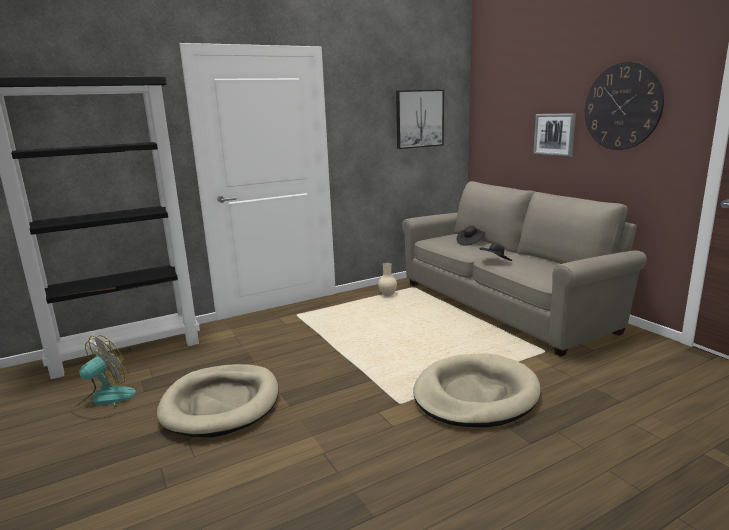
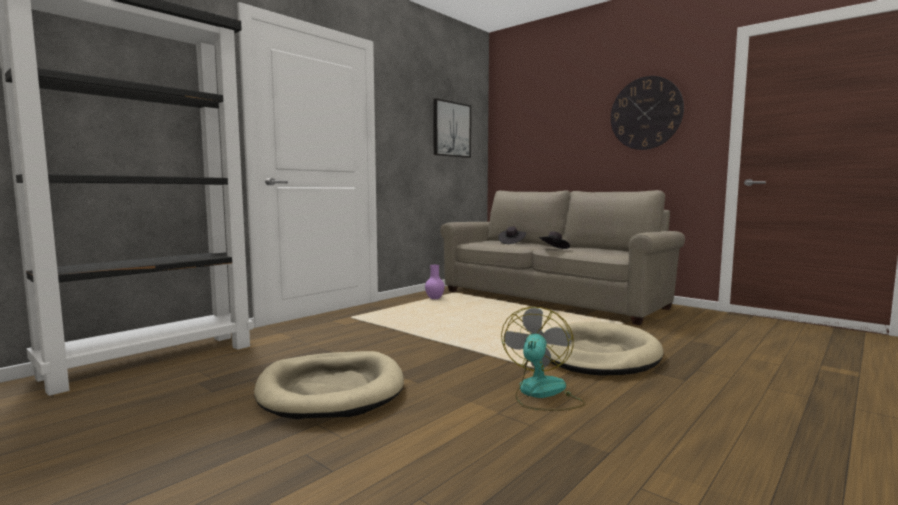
camera: 20 degrees left, 10 degrees down
fan [71,335,136,419] -> fan moved to [501,307,586,411]
beige vase [378,263,397,296] -> purple vase [425,265,445,299]
picture [533,113,576,157] -> none

